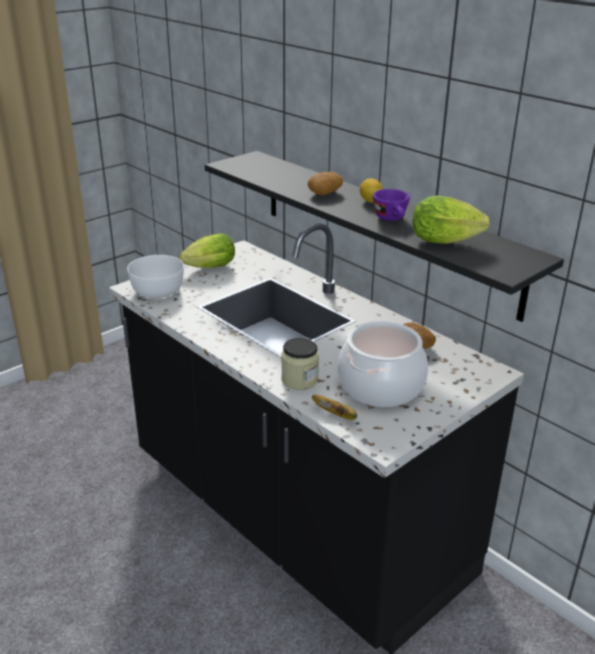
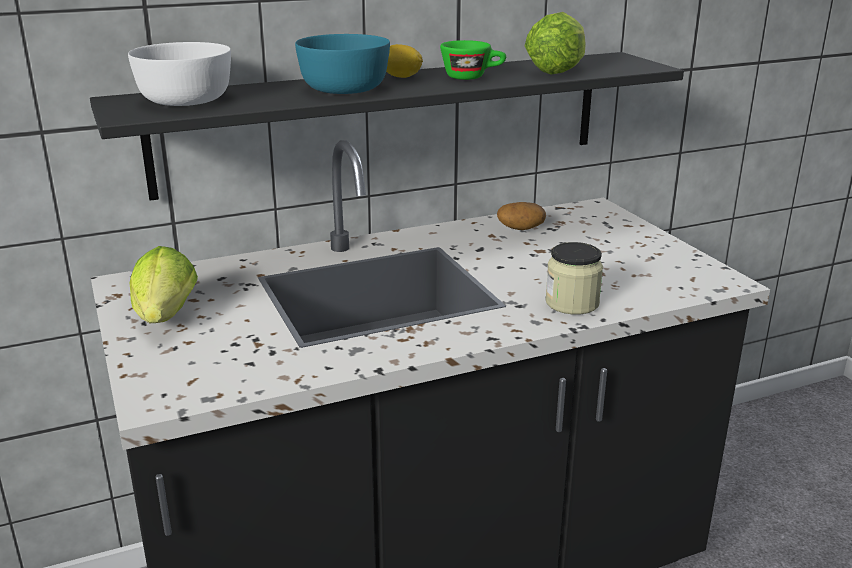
camera: 70 degrees left, 5 degrees down
white bowl [127,255,184,298] -> white bowl moved to [128,42,231,106]
potato [308,172,343,195] -> turquoise bowl [295,34,390,94]
banana [312,395,357,420] -> none
cooking pot [338,321,428,407] -> none
purple cup [373,189,410,221] -> green cup [440,40,506,80]

